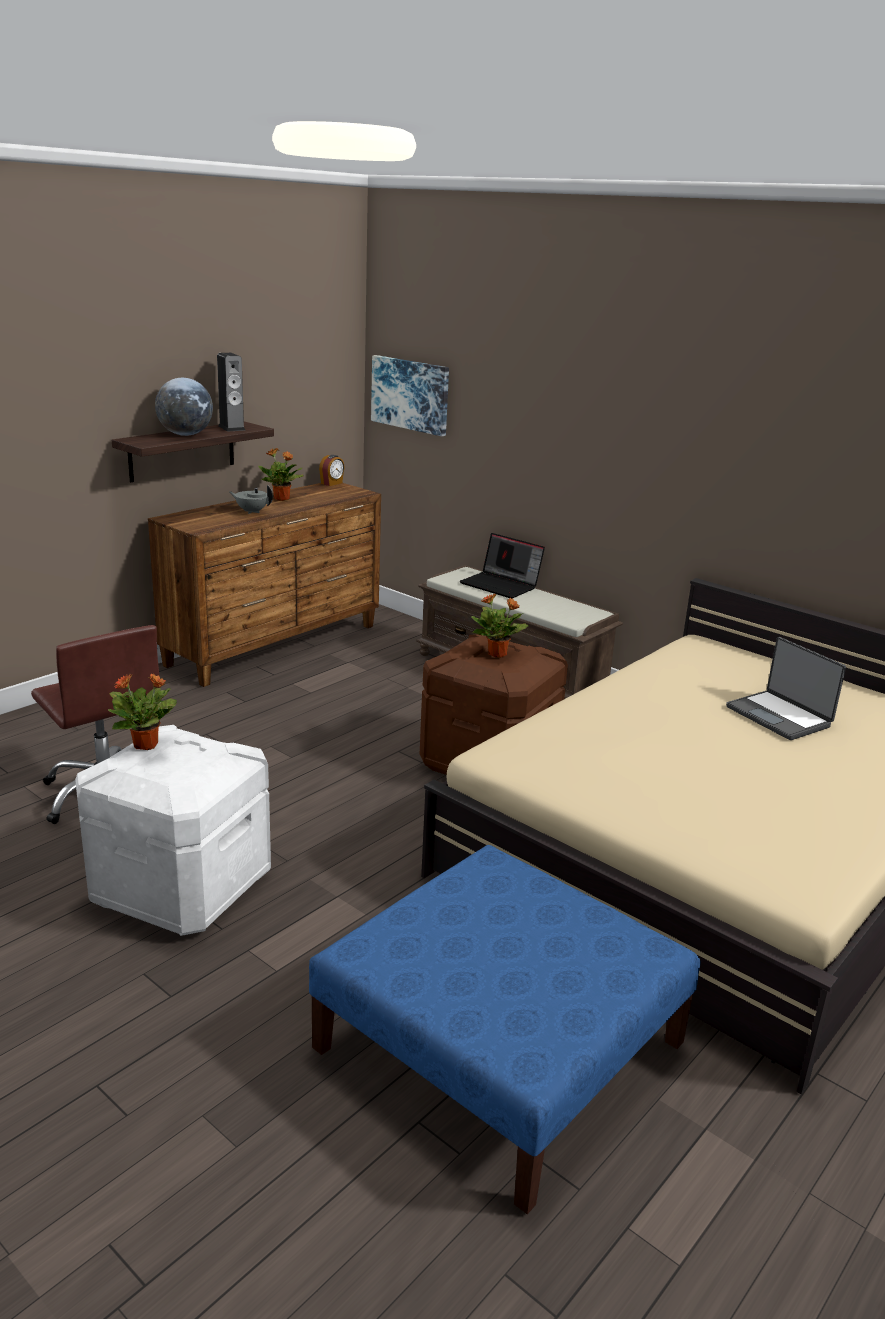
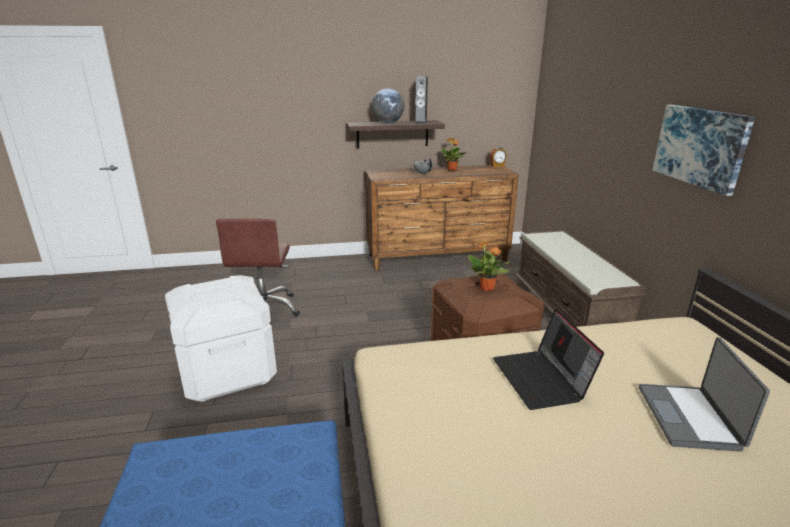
camera: 40 degrees right, 0 degrees up
potted plant [108,673,177,750] -> none
picture [371,355,449,436] -> picture moved to [653,105,755,196]
laptop [459,533,545,599] -> laptop moved to [493,309,604,410]

